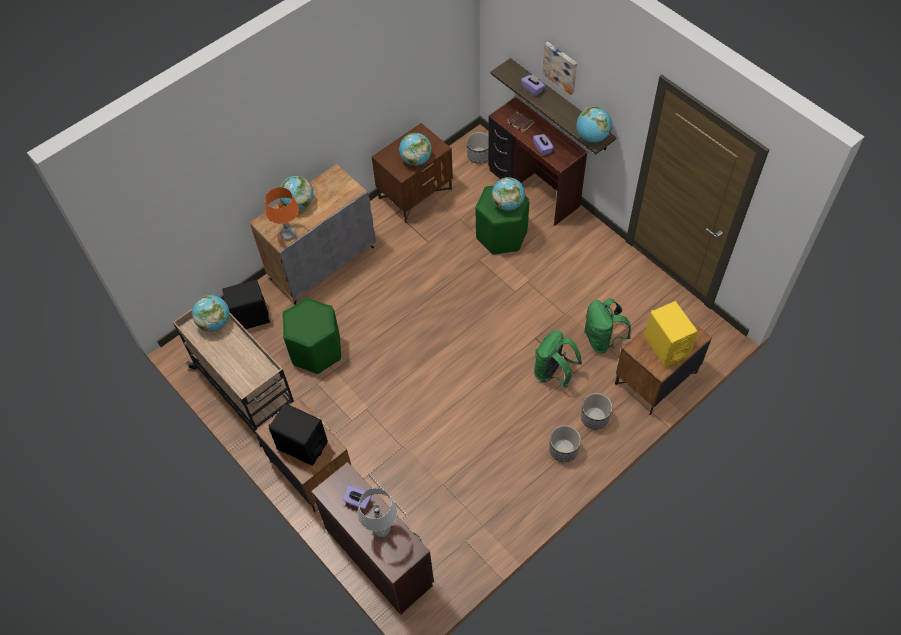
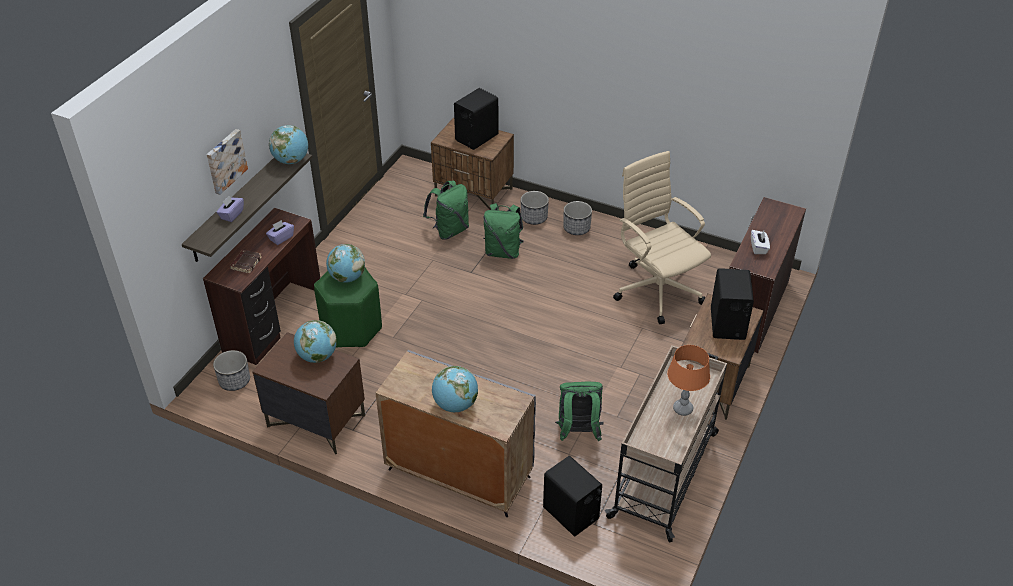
camera: 115 degrees left, 15 degrees down
globe [192,295,230,332] -> none
orange table lamp [265,187,299,240] -> orange table lamp moved to [667,345,710,416]
green stool [282,298,341,374] -> green backpack [555,382,604,441]
purple tissue box [342,485,372,510] -> white tissue box [751,230,770,254]
grey table lamp [357,488,397,538] -> none
yellow speaker [644,301,698,367] -> black speaker [454,88,498,150]
none -> beige office chair [613,151,711,324]

